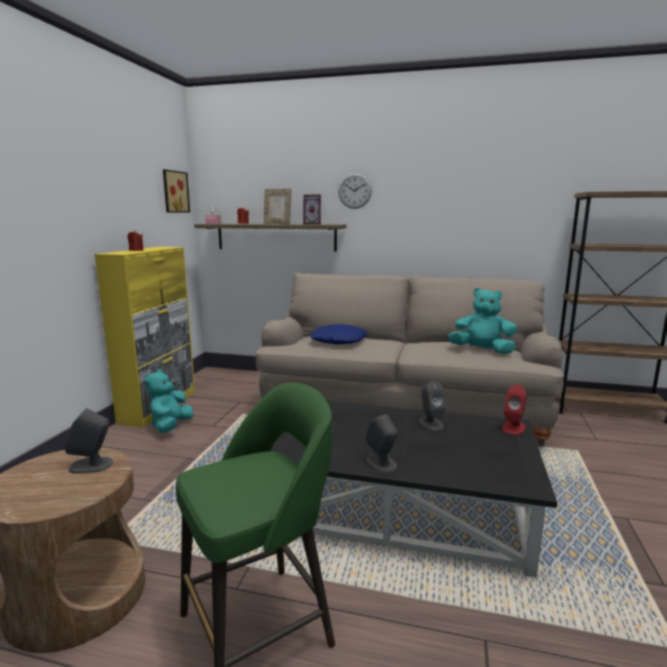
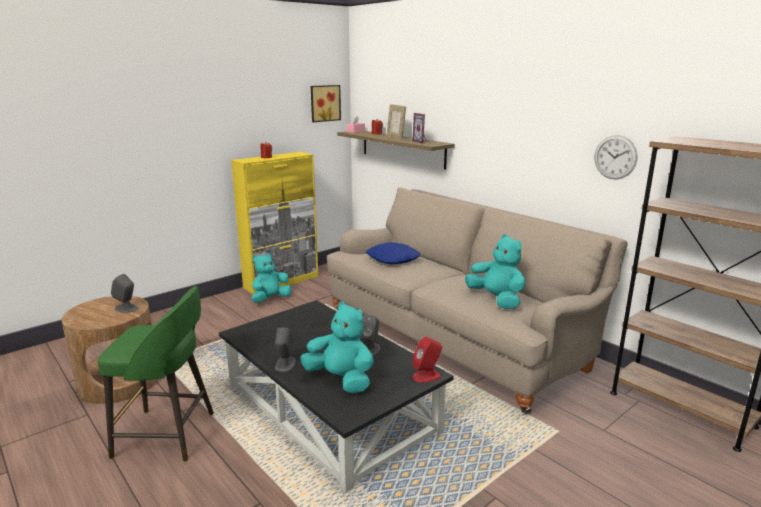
camera: 35 degrees right, 5 degrees up
wall clock [338,173,372,209] -> wall clock moved to [595,135,637,179]
none -> turquoise plush toy [300,302,374,393]

